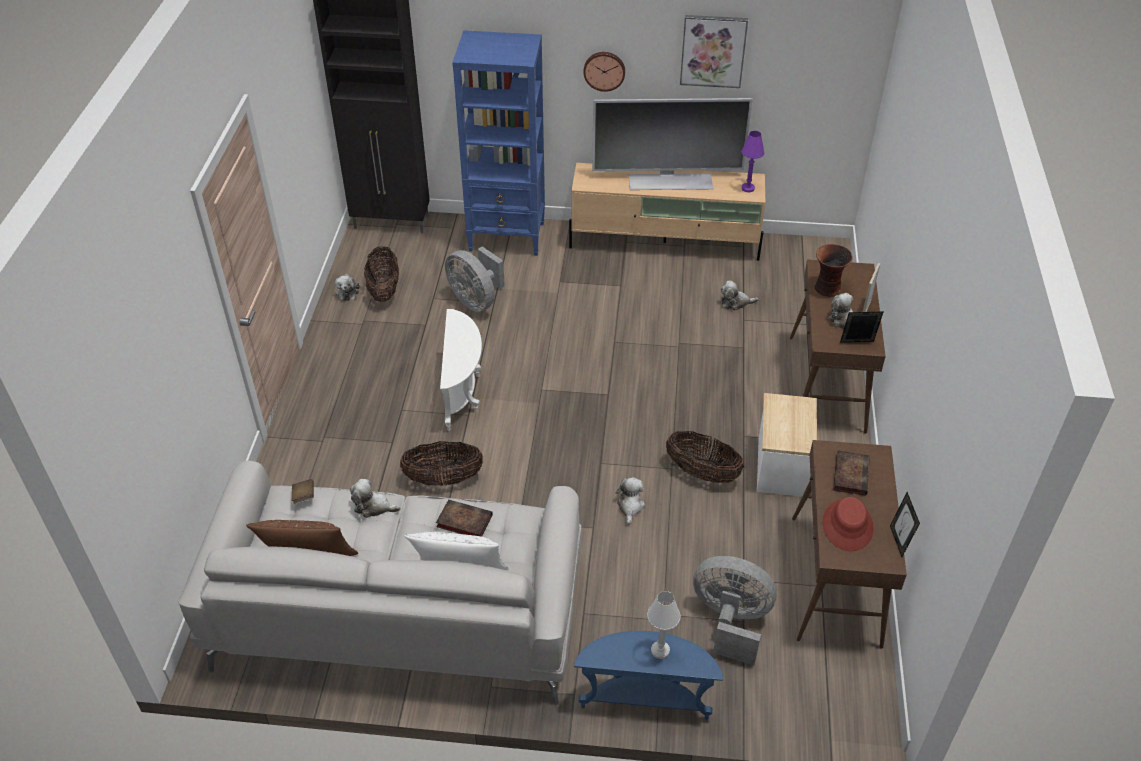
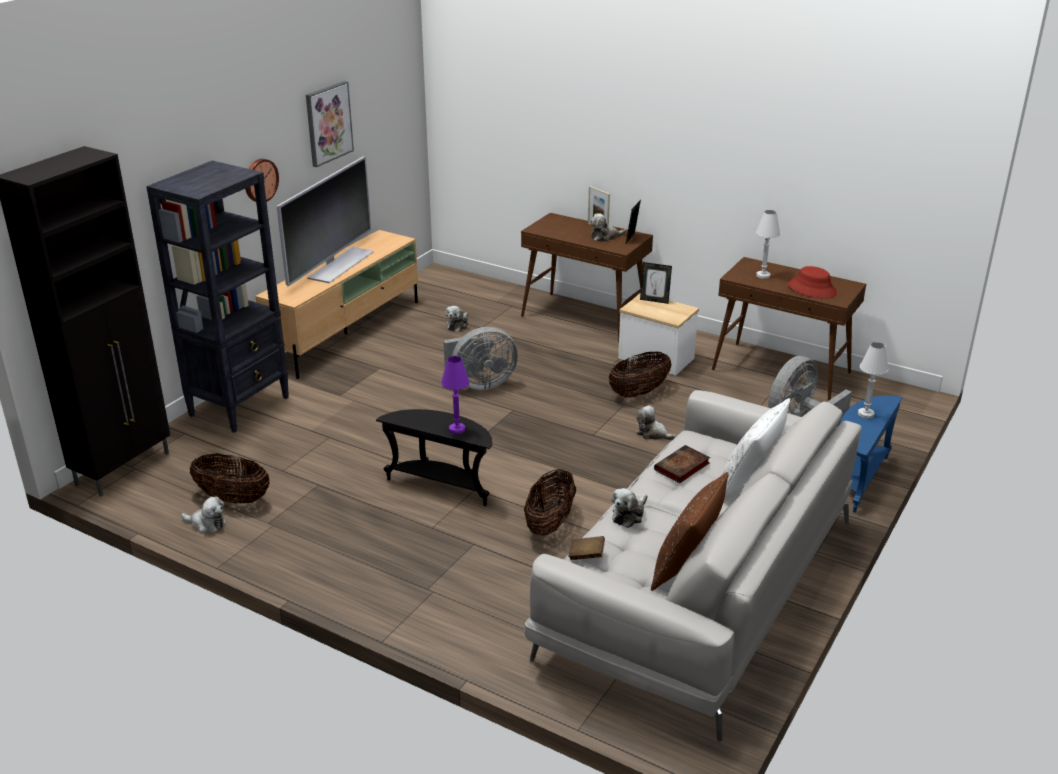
camera: 65 degrees left, 15 degrees down
white side table [440,309,482,431] -> black side table [376,409,492,506]
grey fan [445,246,505,312] -> grey fan moved to [444,327,518,390]
blue bookcase [452,30,545,256] -> black bookcase [146,161,289,433]
purple table lamp [741,131,764,192] -> purple table lamp moved to [441,356,470,434]
vase [815,244,853,297] -> none
book [833,450,870,496] -> white table lamp [756,210,780,279]
picture frame [890,492,920,557] -> picture frame moved to [640,262,672,304]

